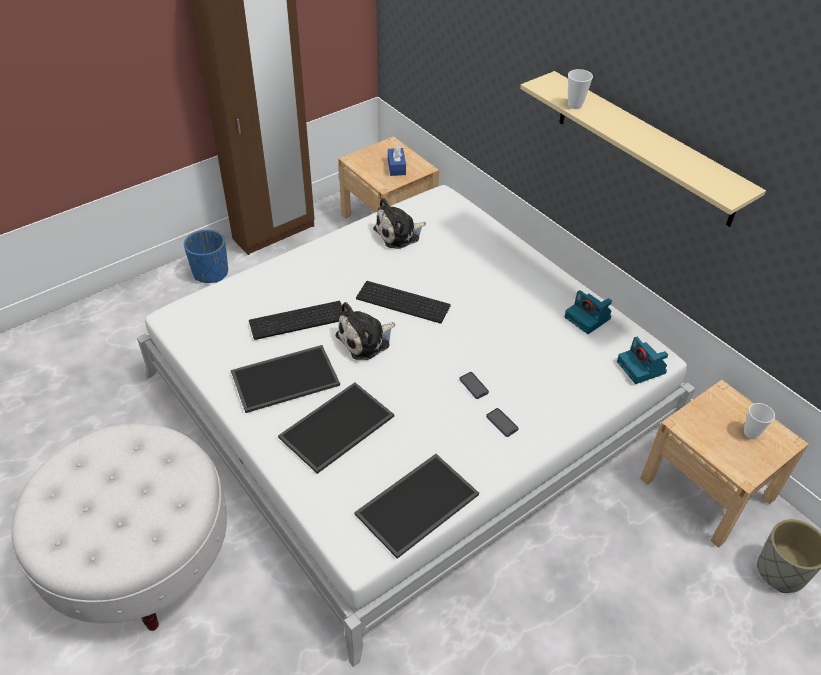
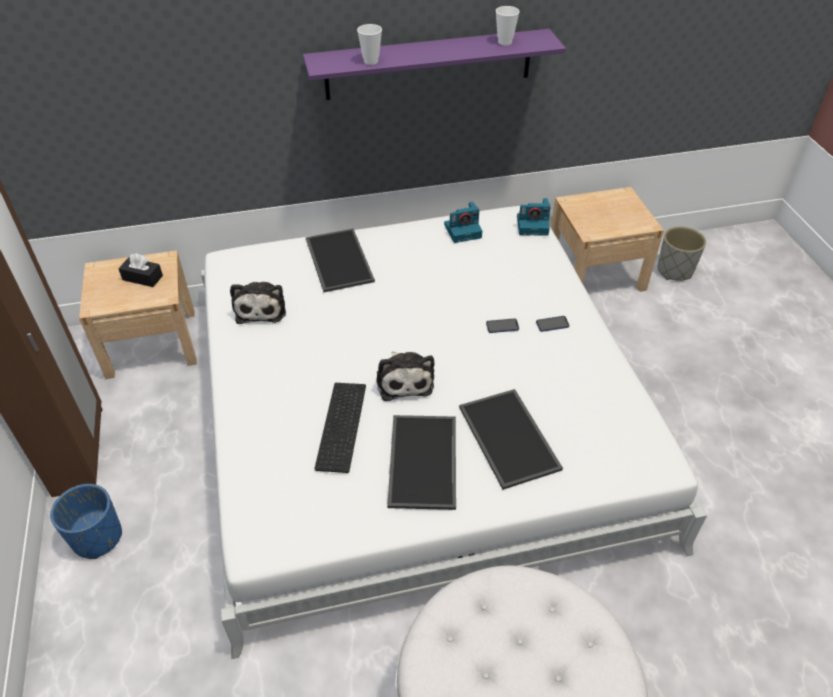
camera: 65 degrees left, 0 degrees up
tray [354,454,479,559] -> tray moved to [306,229,375,292]
keyboard [356,281,451,324] -> none
blue tissue box [388,145,406,176] -> black tissue box [118,253,163,287]
beige shelf [520,71,766,227] -> purple shelf [303,29,566,100]
cup [744,403,775,439] -> cup moved to [496,6,520,45]

